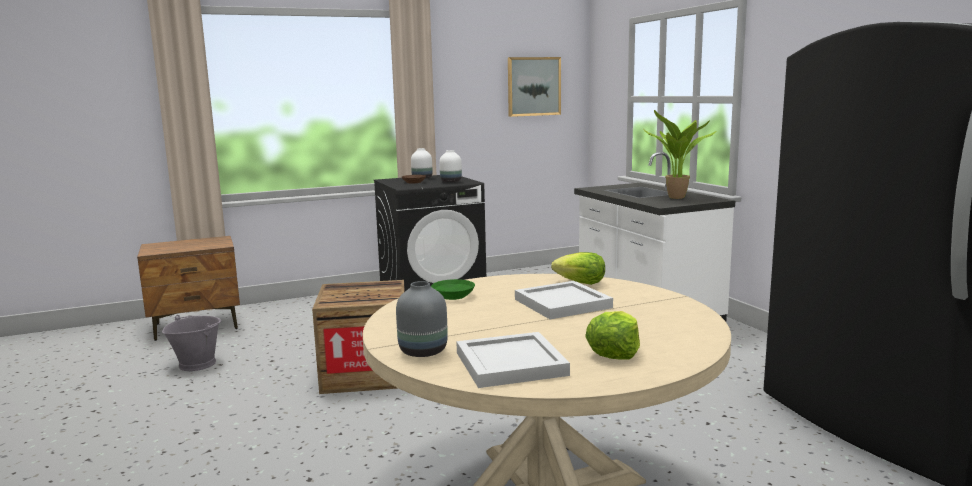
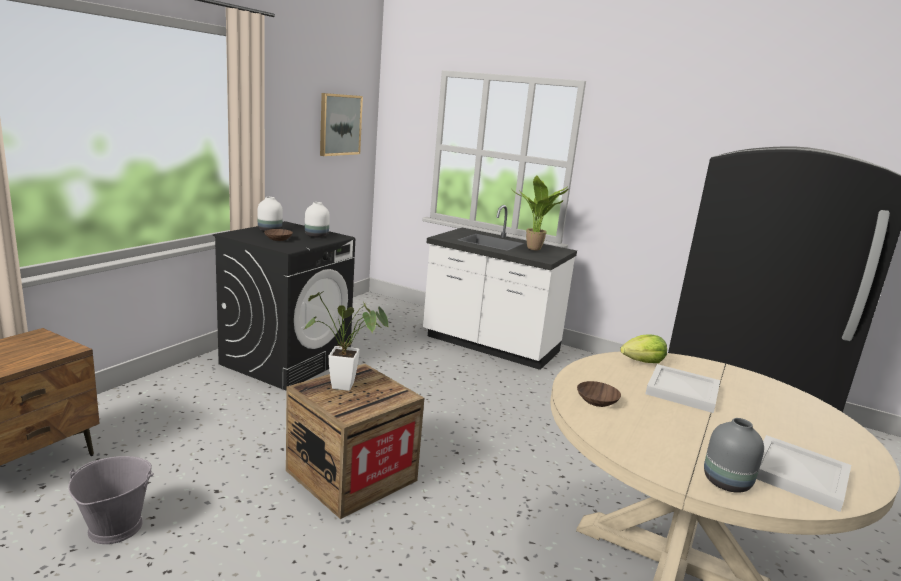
camera: 40 degrees left, 5 degrees up
green bowl [431,279,475,300] -> brown bowl [577,381,621,407]
lettuce [585,311,640,360] -> none
none -> potted plant [303,291,389,391]

